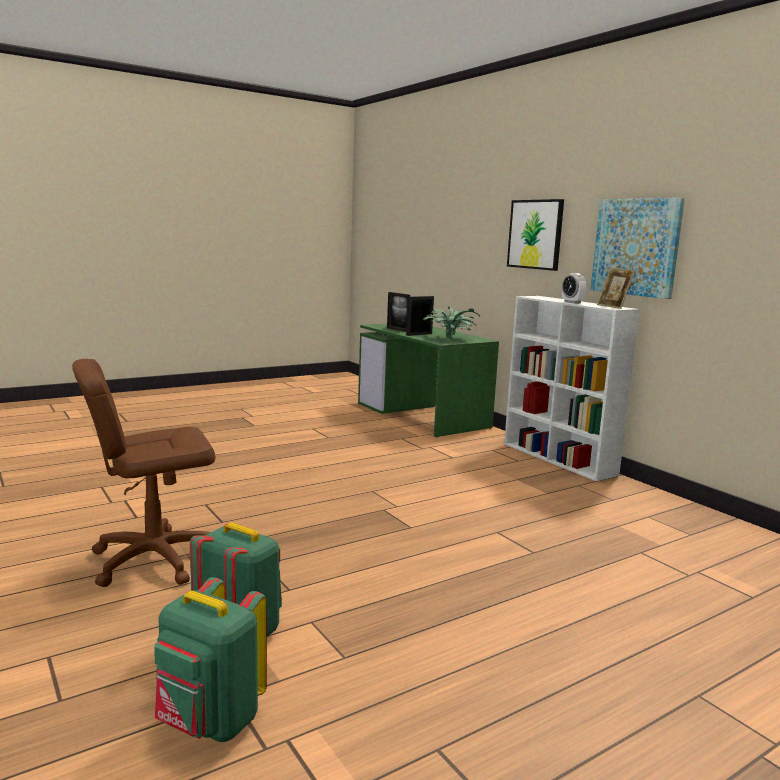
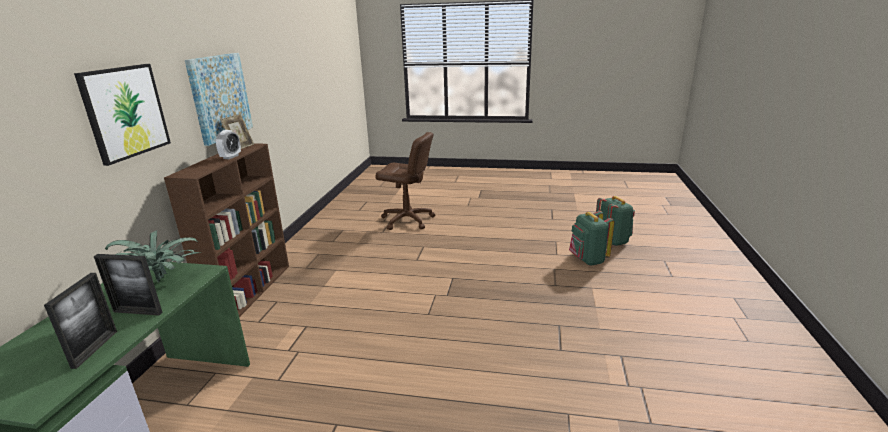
camera: 135 degrees left, 10 degrees up
brown office chair [72,359,215,587] -> brown office chair moved to [375,132,435,230]
white bookcase [504,296,640,481] -> brown bookcase [164,143,289,317]

